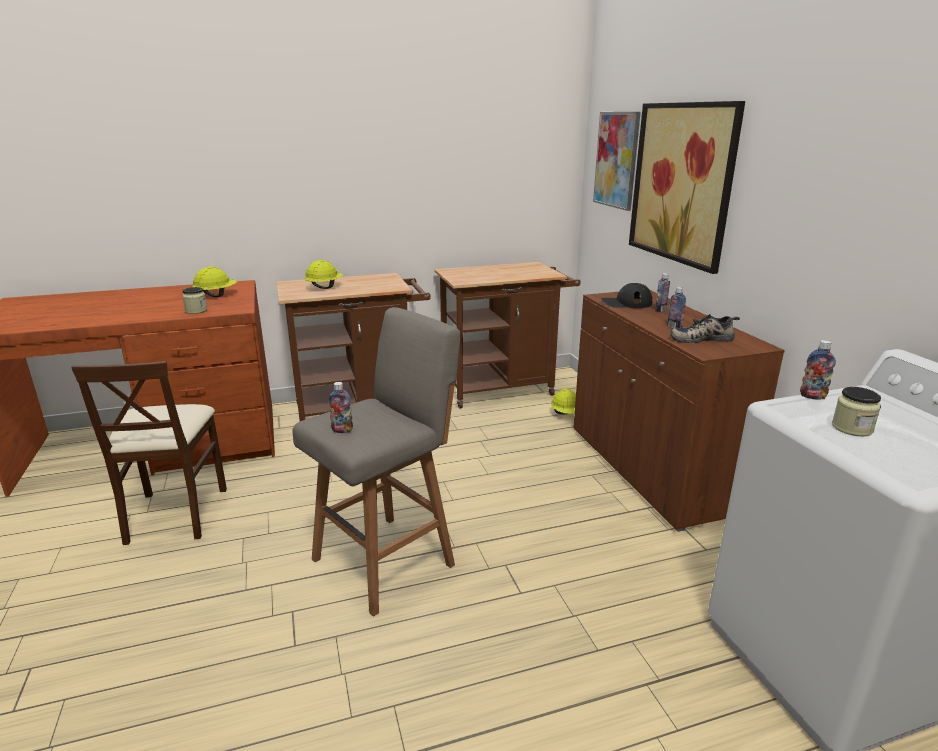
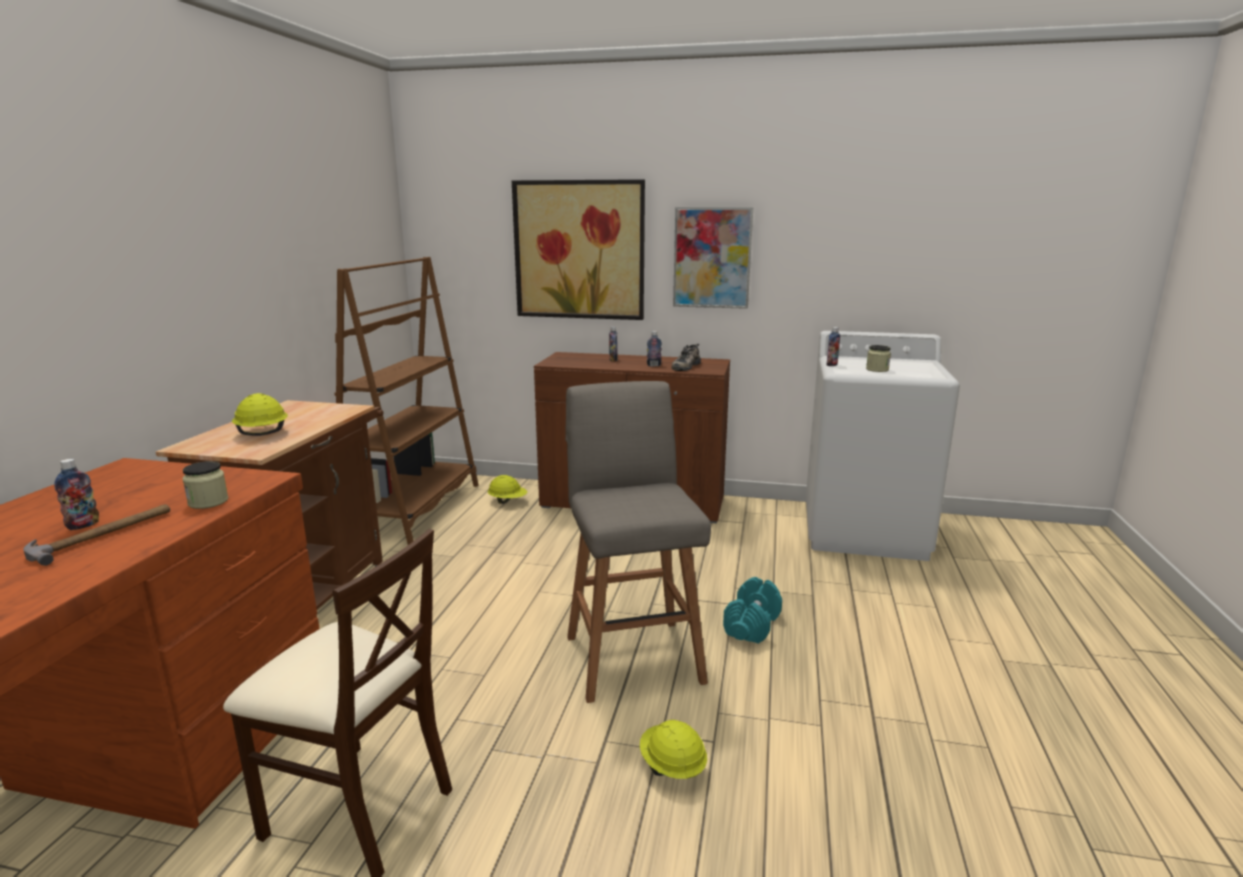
camera: 60 degrees left, 5 degrees down
yellow hard hat [192,266,237,297] -> yellow hard hat moved to [640,720,707,779]
bottle [328,382,353,433] -> bottle moved to [54,459,99,530]
brown cart [434,262,581,409] -> brown bookcase [335,257,479,545]
picture [593,112,641,211] -> picture moved to [673,207,753,309]
black cap [601,283,653,308] -> none
none -> hammer [23,504,170,566]
none -> turquoise dumbbell [723,577,782,643]

